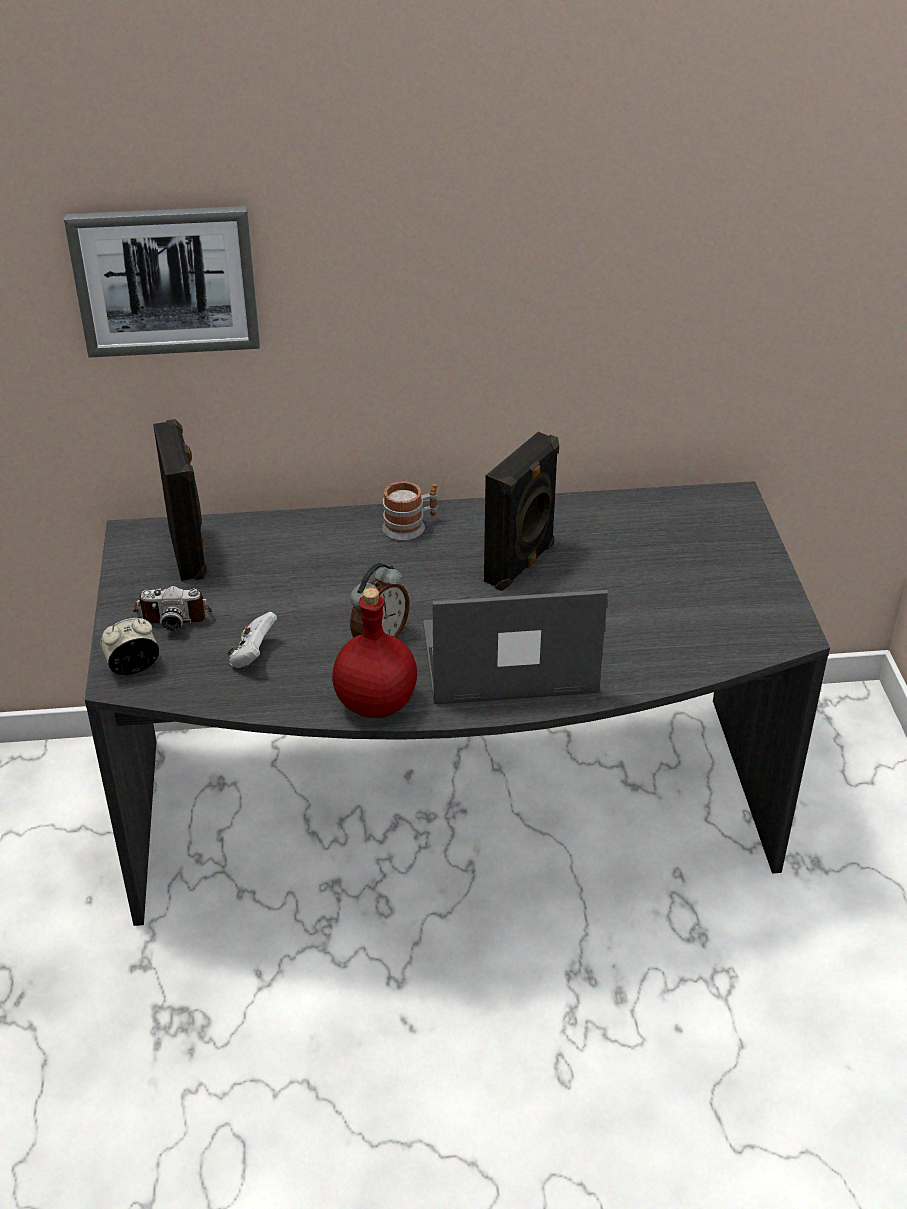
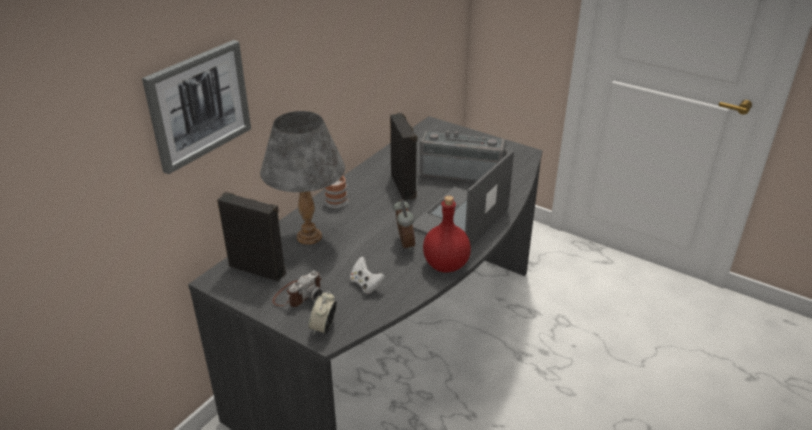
camera: 50 degrees left, 5 degrees down
none -> grey table lamp [260,111,345,245]
none -> radio [420,131,507,182]

